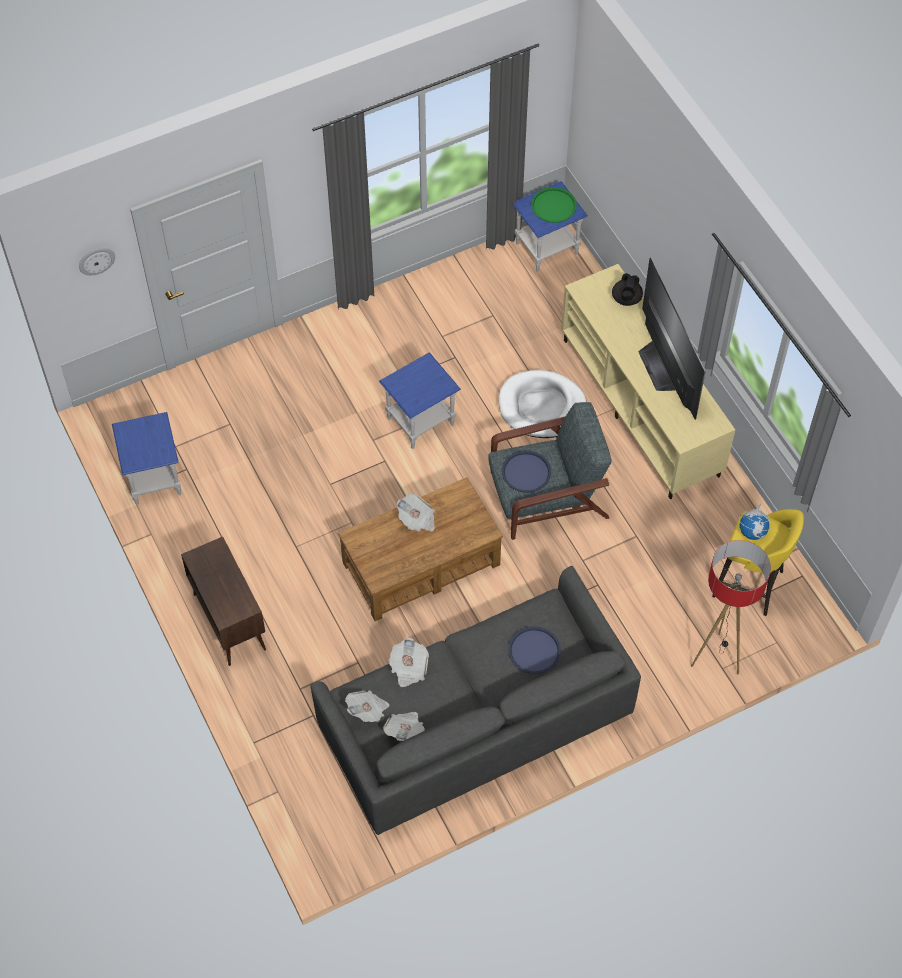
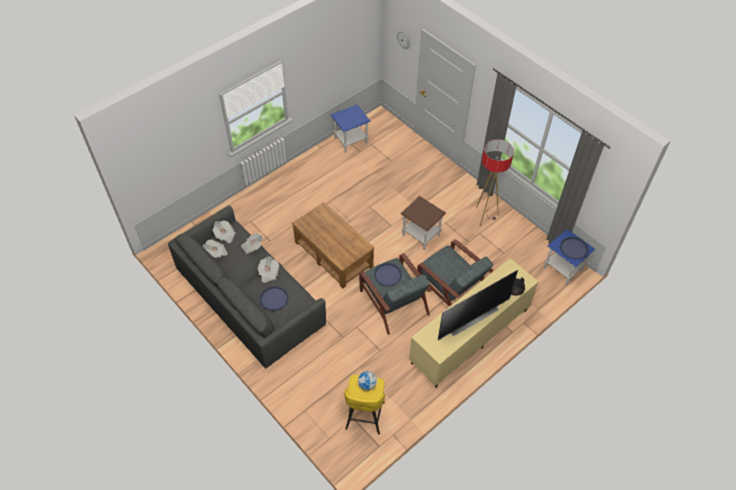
camera: 75 degrees right, 5 degrees down
brown cabinet [181,537,266,666] -> none
blue side table [379,352,461,449] -> brown side table [401,196,446,250]
newspaper [397,494,435,532] -> newspaper moved to [257,257,279,283]
white dog bed [499,370,587,438] -> grey armchair [417,239,493,307]
green tray [531,187,577,223] -> blue tray [560,237,589,259]
floor lamp [691,540,771,674] -> floor lamp moved to [476,139,514,226]

